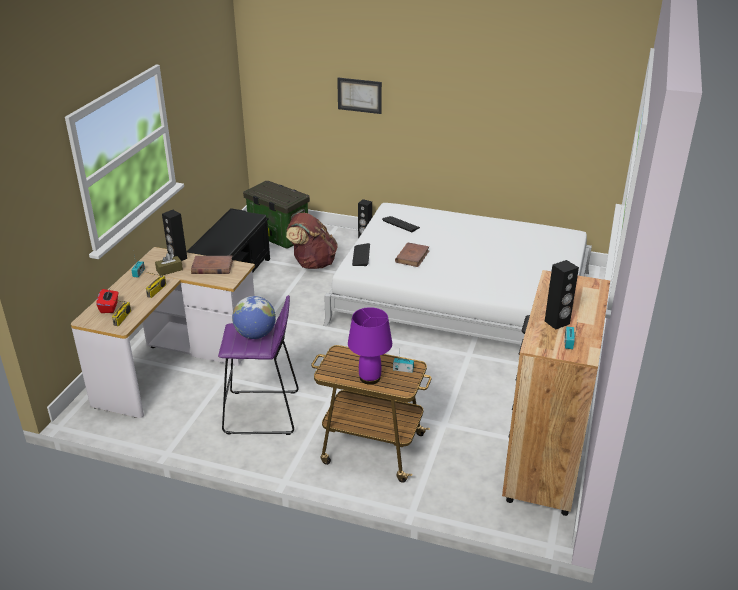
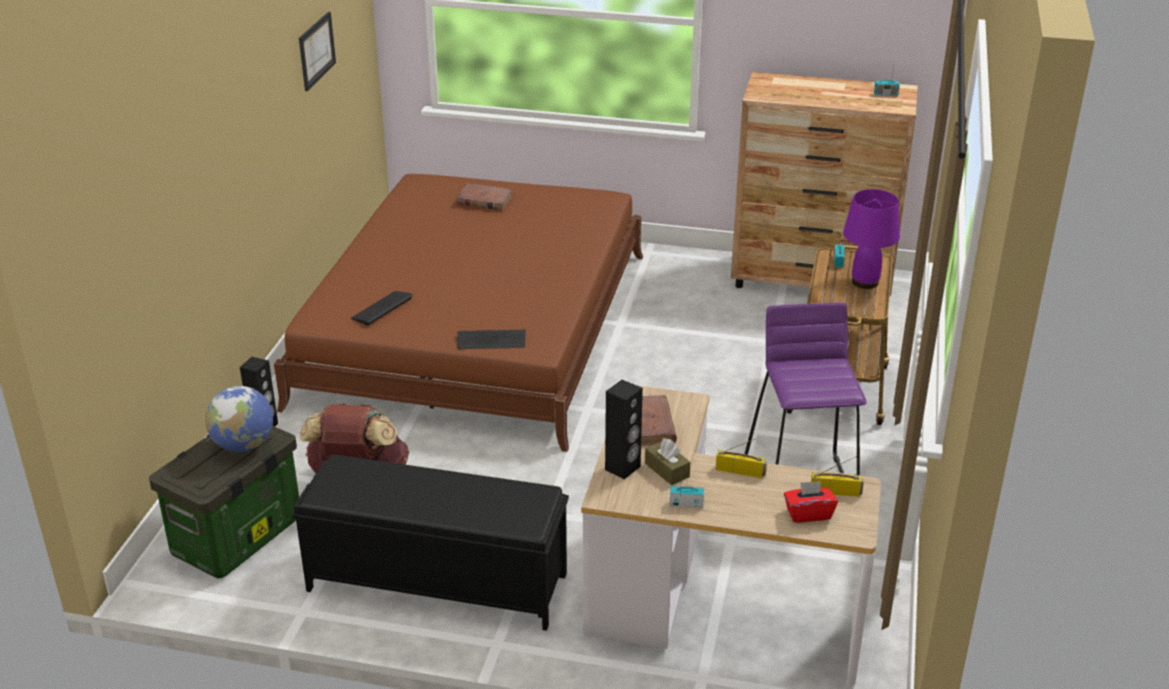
camera: 95 degrees left, 0 degrees up
globe [232,296,276,339] -> globe moved to [205,386,273,452]
white bed [323,203,592,345] -> brown bed [274,174,643,452]
picture [337,78,382,114] -> picture moved to [299,12,336,91]
brown book [395,242,430,267] -> brown book moved to [456,183,513,211]
black speaker [545,260,579,330] -> none

